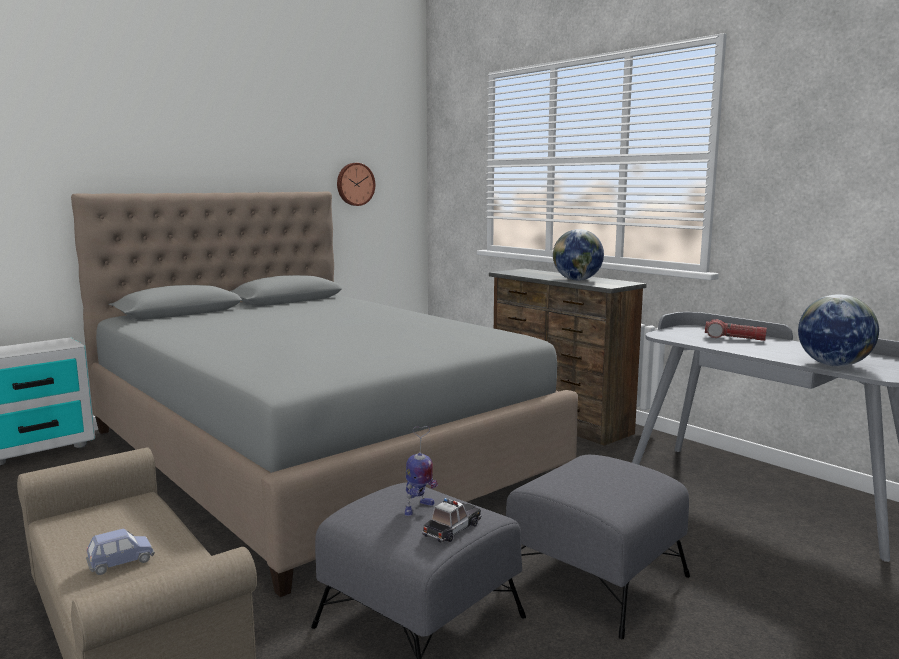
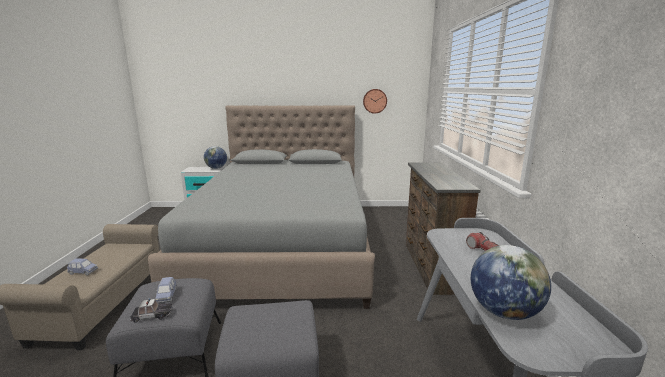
camera: 40 degrees right, 5 degrees up
toy robot [405,426,438,516] -> blue toy car [155,277,177,304]
globe [553,229,604,281] -> globe moved to [204,146,227,169]

